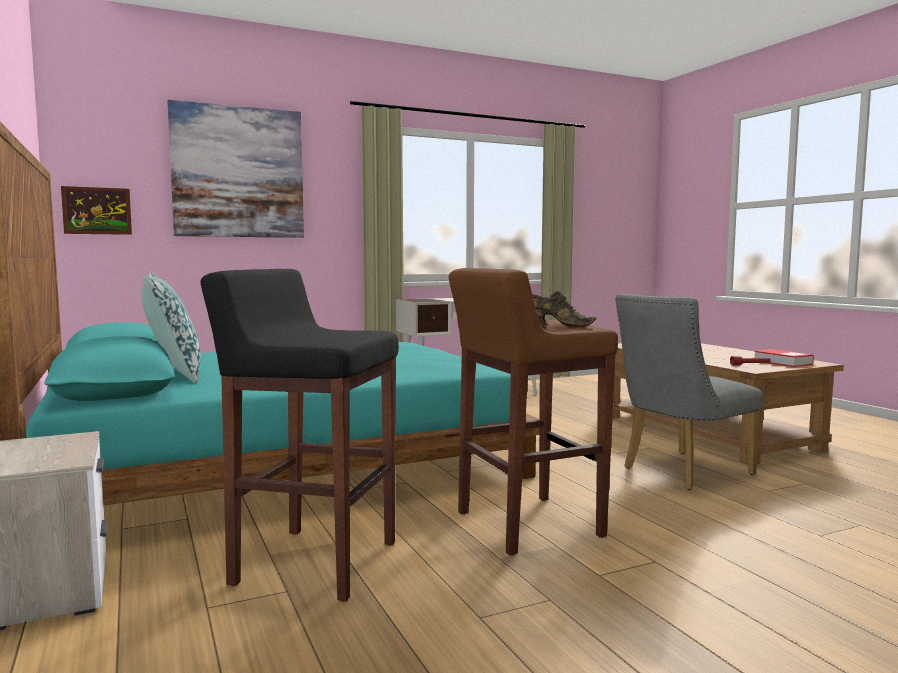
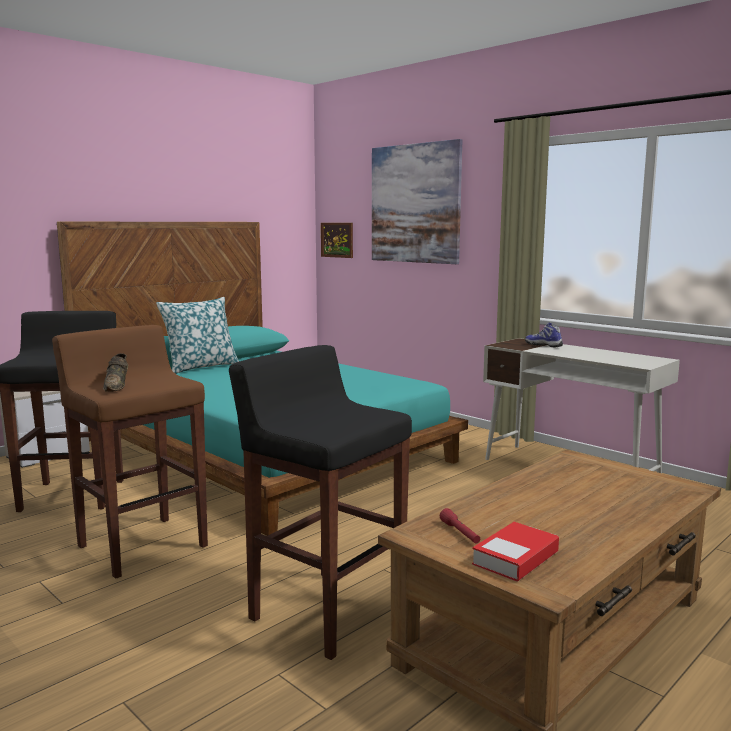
camera: 70 degrees right, 5 degrees up
grey chair [615,294,763,490] -> black stool [229,345,412,660]
none -> shoe [525,323,563,347]

